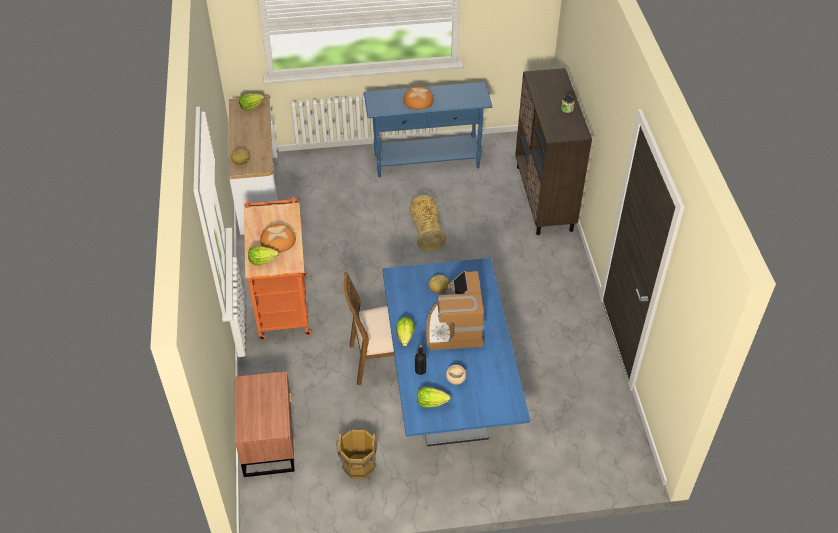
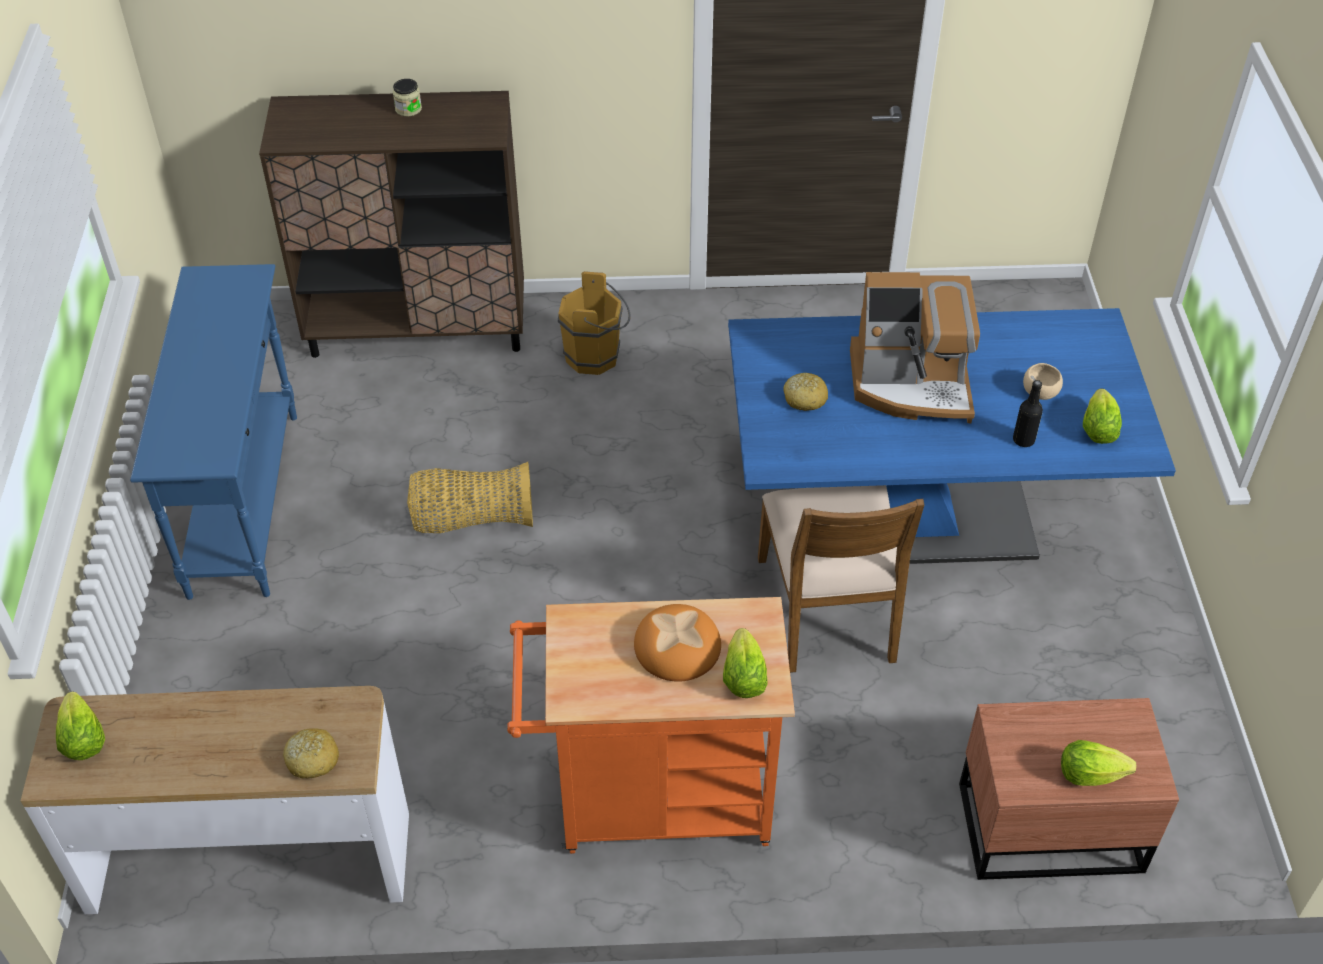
camera: 85 degrees left, 0 degrees up
brown bucket [336,430,378,479] -> brown bucket moved to [558,271,631,375]
lettuce [396,317,415,346] -> lettuce moved to [1061,740,1137,786]
bread [403,87,434,110] -> none

